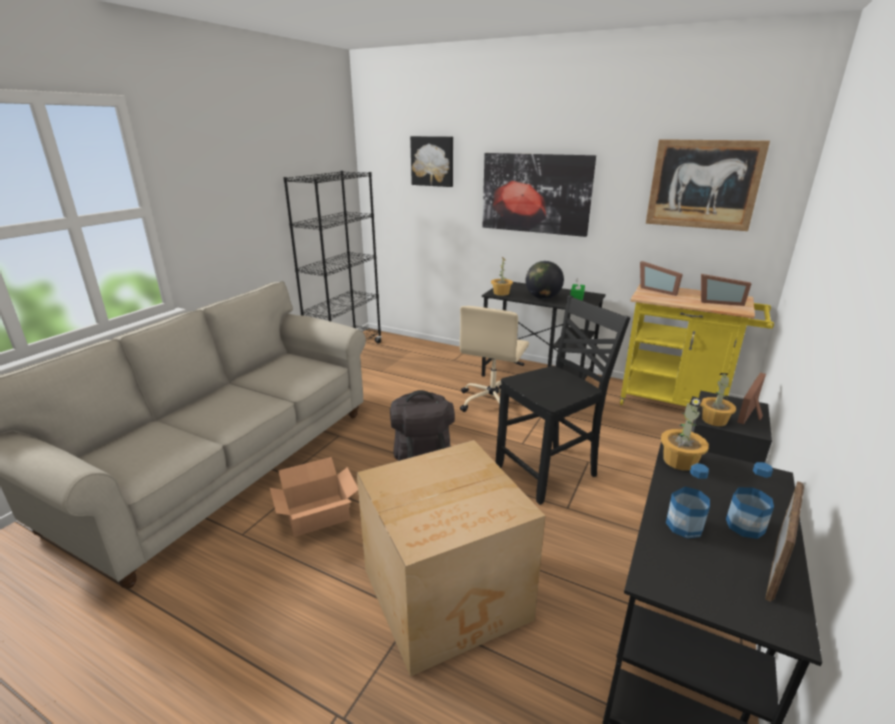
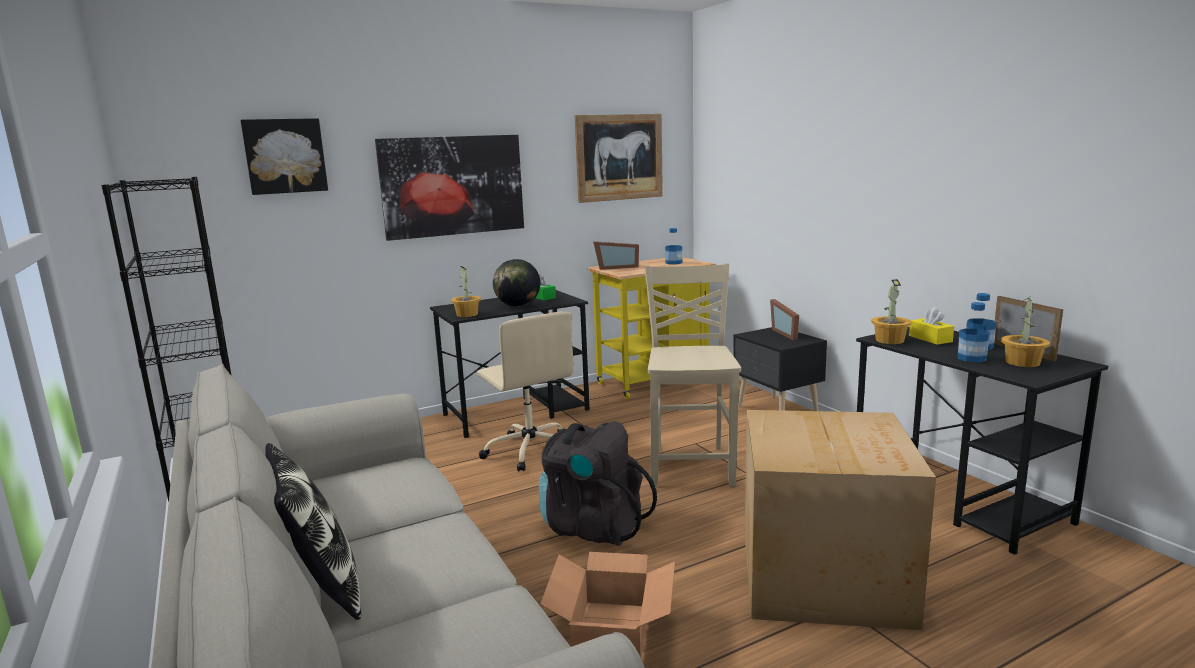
camera: 55 degrees left, 10 degrees down
black chair [496,296,630,505] -> beige chair [645,263,741,487]
picture frame [701,274,751,306] -> bottle [665,228,682,265]
potted plant [701,373,736,426] -> potted plant moved to [1001,296,1050,367]
none -> pillow [265,443,361,620]
none -> yellow tissue box [909,307,954,345]

